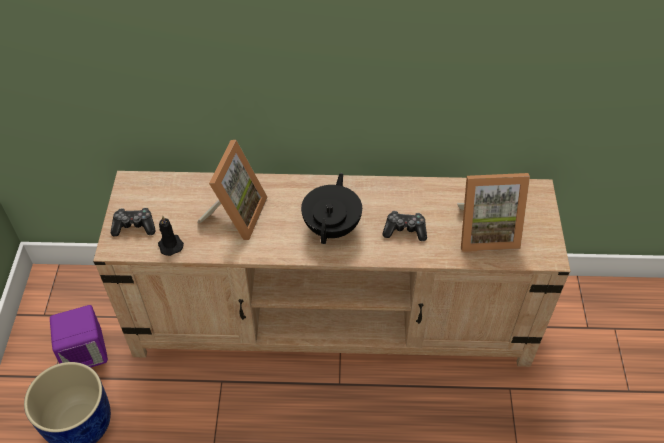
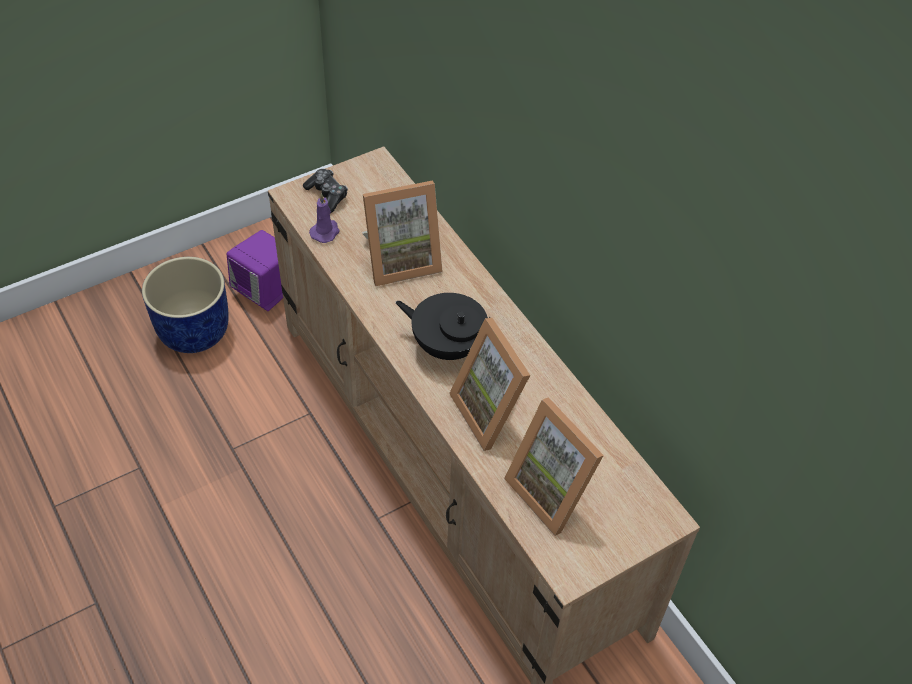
camera: 55 degrees right, 0 degrees up
black candle [158,216,184,256] -> purple candle [309,193,340,243]
black teapot [301,173,362,244] -> black teapot turned 135 degrees counterclockwise [395,293,491,360]
game controller [382,211,427,241] -> picture frame [449,318,530,451]

